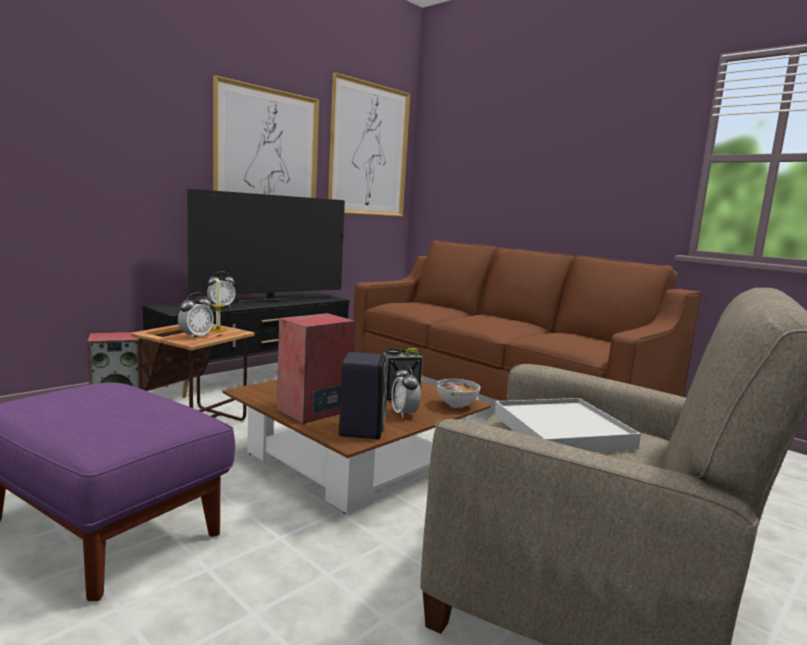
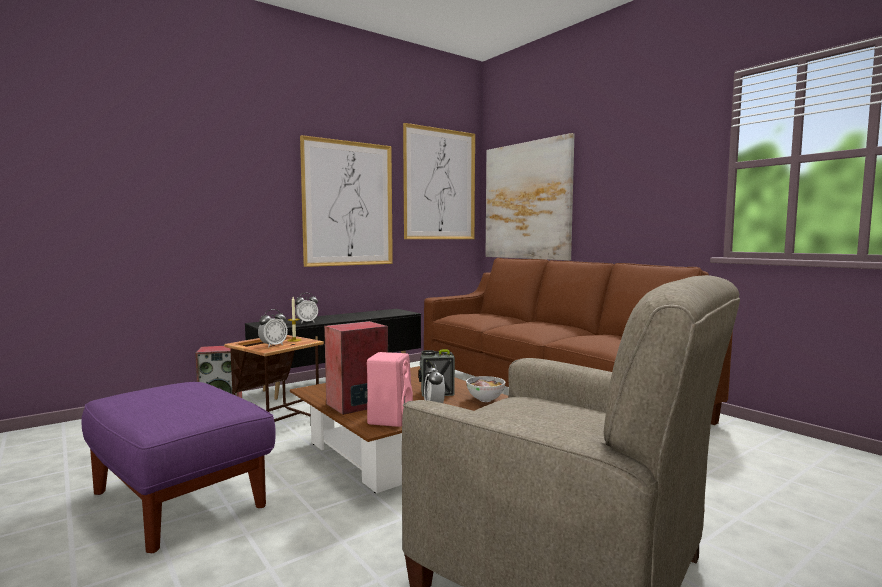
camera: 10 degrees right, 5 degrees down
television [187,189,345,303] -> none
black speaker [339,352,387,439] -> pink speaker [367,352,413,427]
white tray [494,398,641,452] -> none
none -> picture [486,133,574,260]

